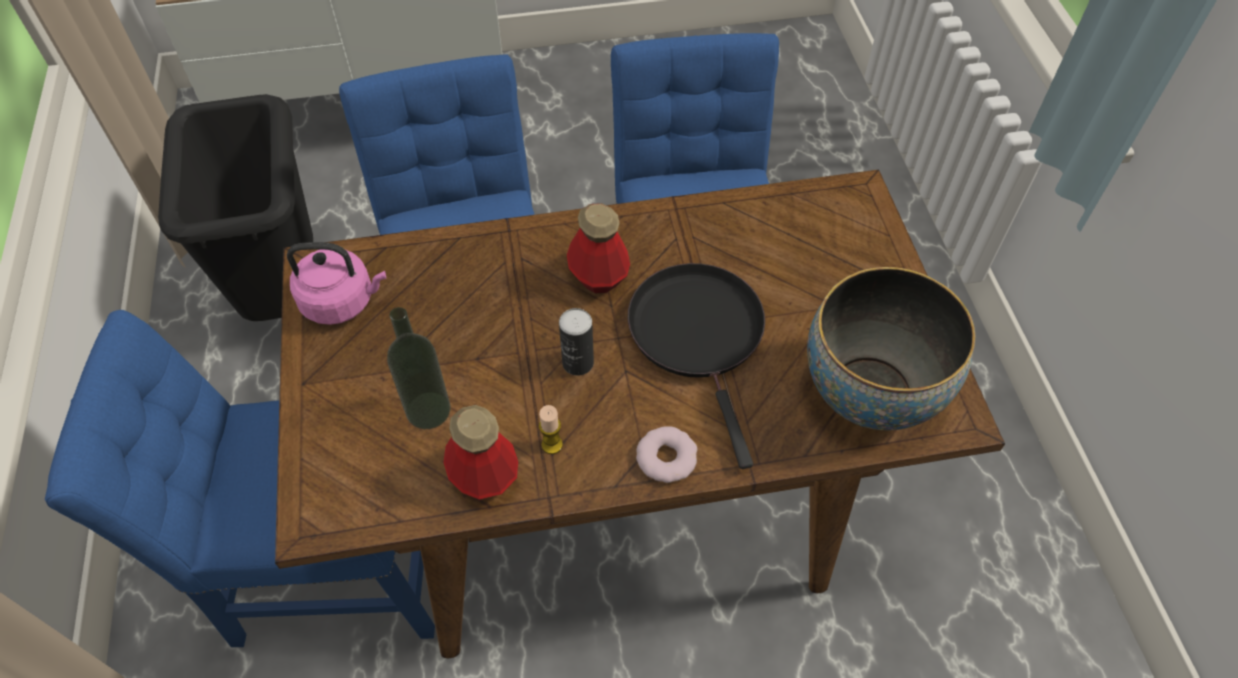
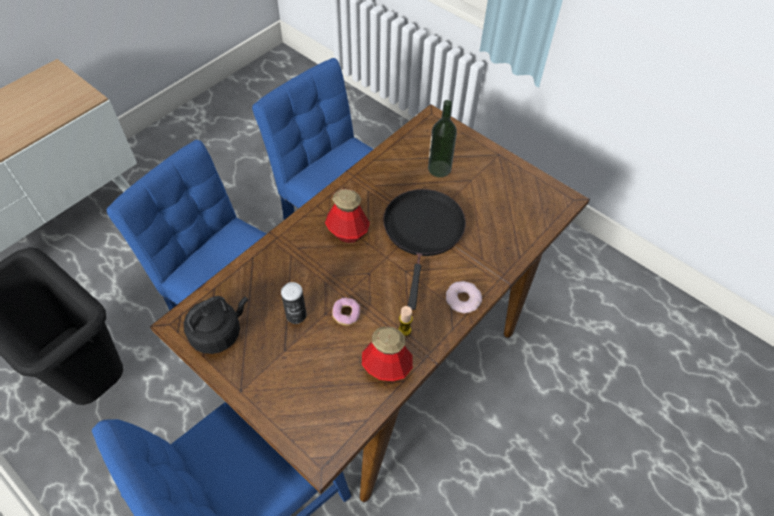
camera: 40 degrees left, 0 degrees up
pink kettle [287,242,386,325] -> black kettle [184,296,248,354]
bottle [387,307,451,429] -> bottle moved to [428,100,457,177]
can [559,308,594,376] -> can moved to [281,282,306,324]
black frying pan [628,263,765,469] -> black frying pan turned 60 degrees clockwise [383,189,466,310]
bowl [807,267,976,431] -> none
none -> donut [332,297,360,326]

